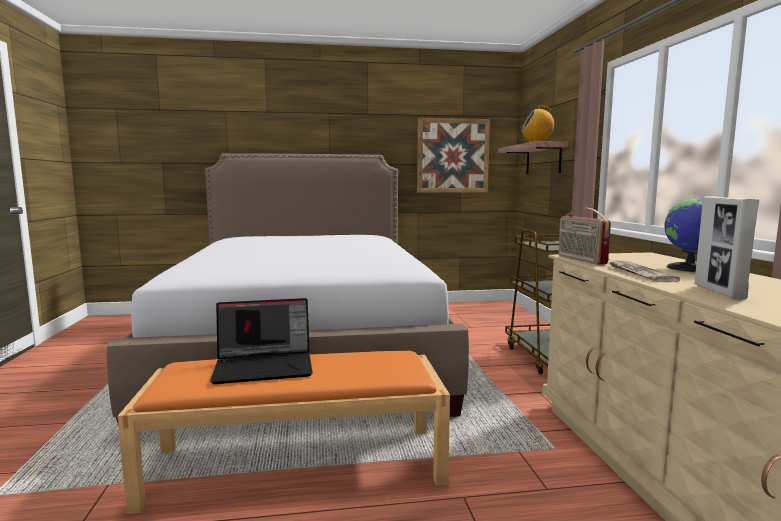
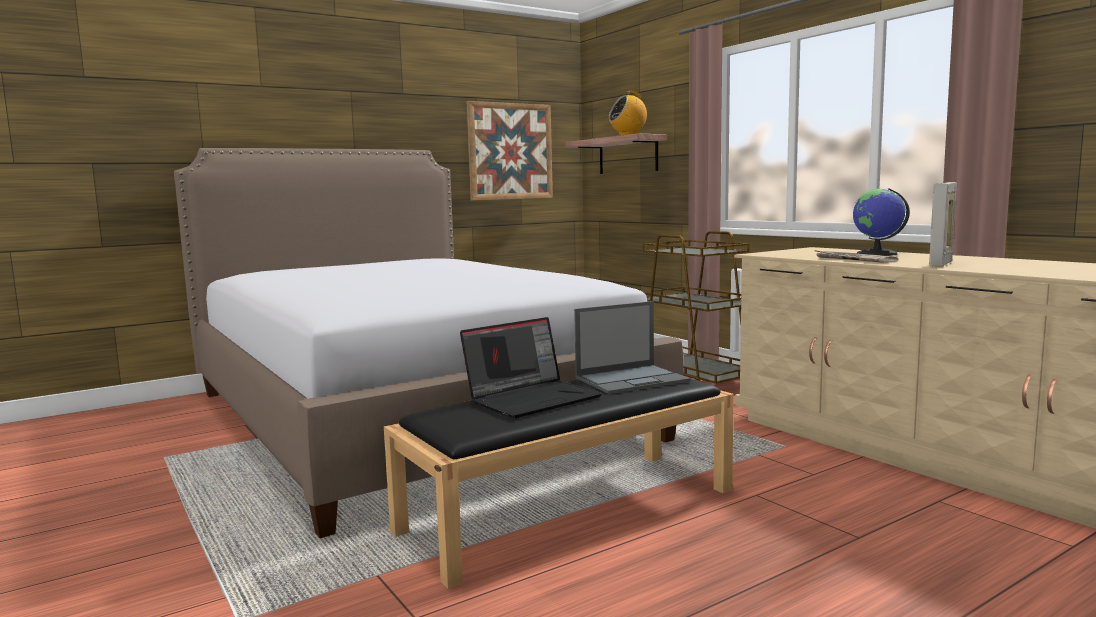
camera: 25 degrees left, 0 degrees up
orange bench [117,351,450,514] -> black bench [384,379,734,589]
radio [558,208,611,265] -> none
picture frame [694,196,759,299] -> picture frame turned 60 degrees clockwise [929,182,957,267]
none -> laptop [574,301,690,394]

